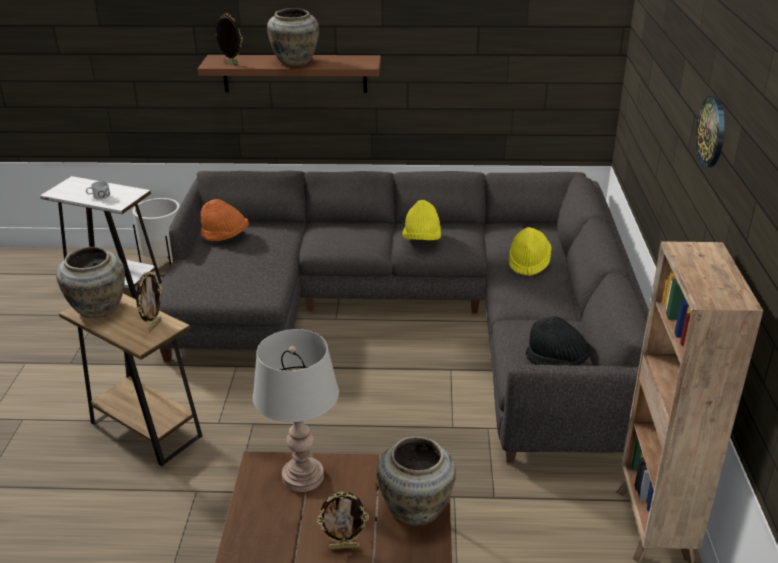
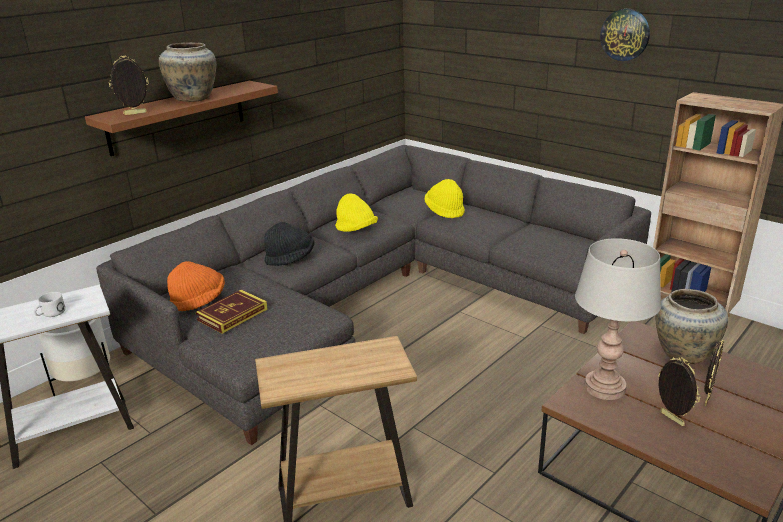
camera: 50 degrees left, 5 degrees down
beige vase [56,247,125,318] -> none
picture frame [136,271,162,333] -> picture frame moved to [658,357,701,426]
black hat [526,316,591,365] -> black hat moved to [264,222,314,266]
none -> book [196,290,268,334]

